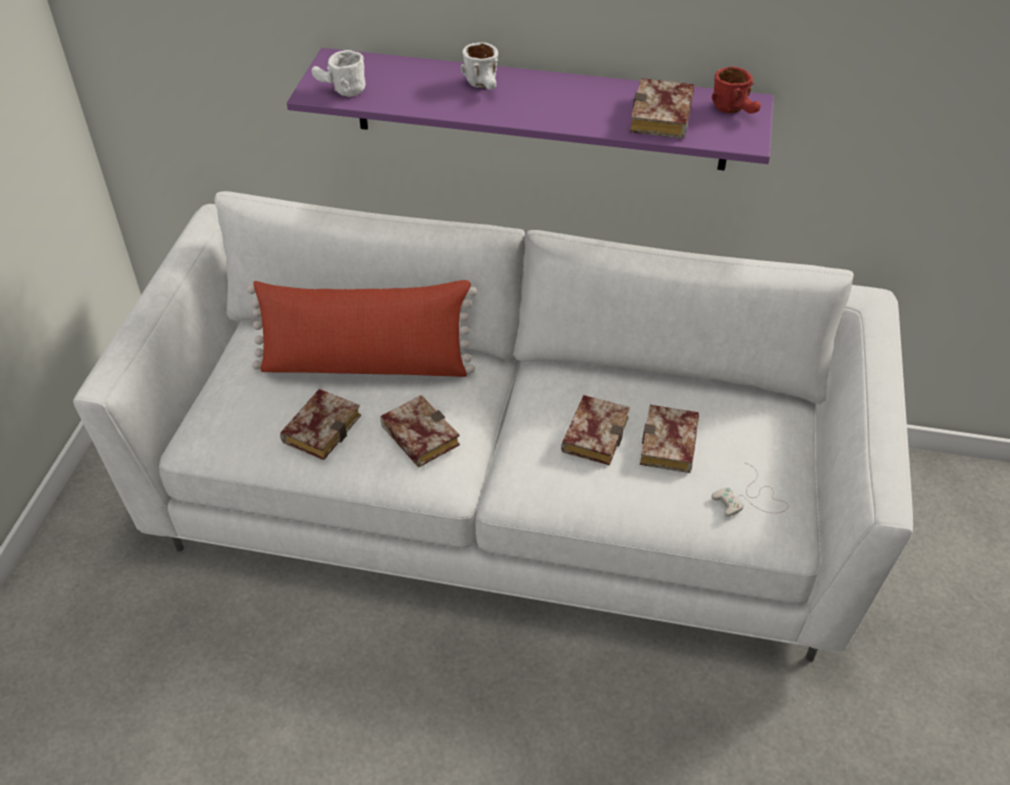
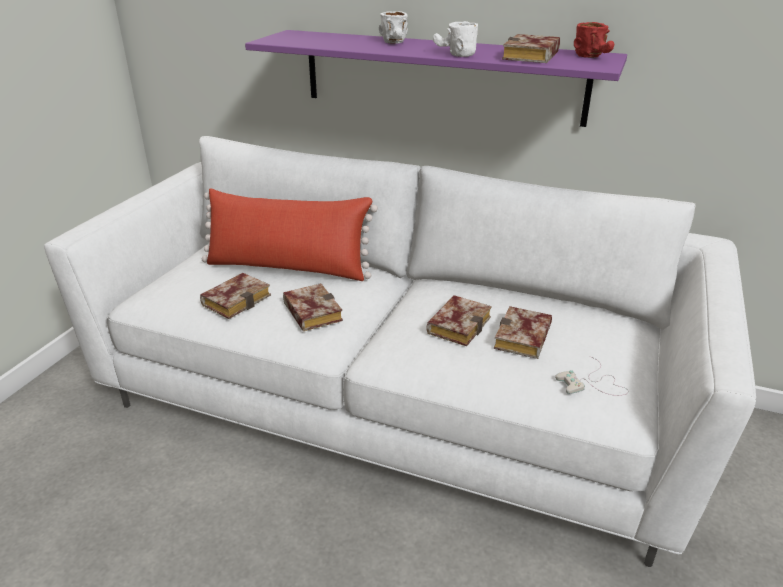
camera: 10 degrees right, 15 degrees down
white mug [312,50,365,97] -> white mug moved to [433,21,478,57]

